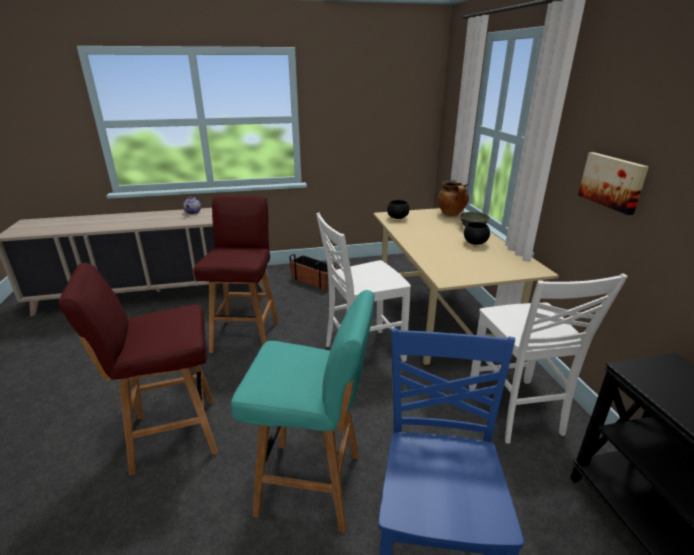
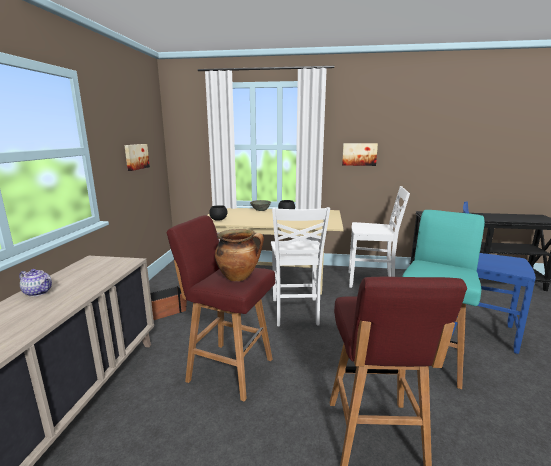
camera: 70 degrees left, 10 degrees down
cooking pot [438,180,469,216] -> cooking pot moved to [215,229,264,281]
none -> picture [125,144,150,171]

